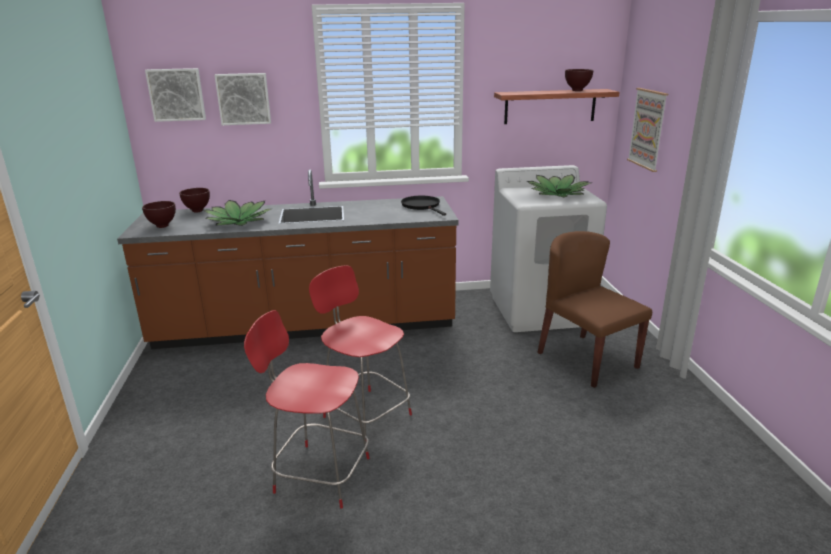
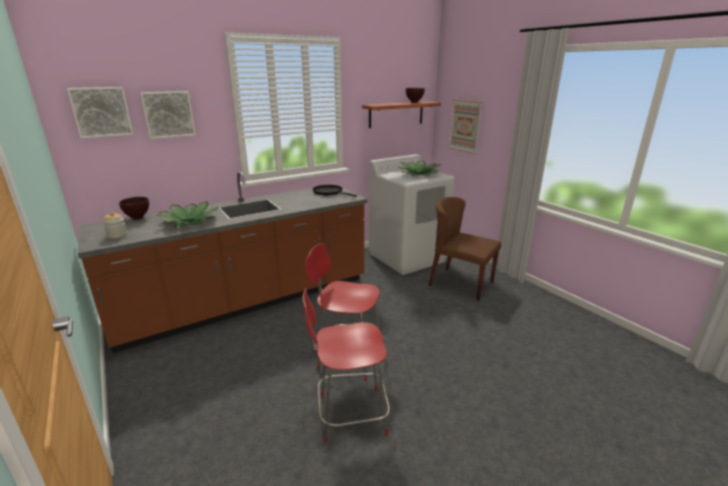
camera: 25 degrees left, 0 degrees up
brown bowl [142,201,176,228] -> jar [103,212,127,239]

